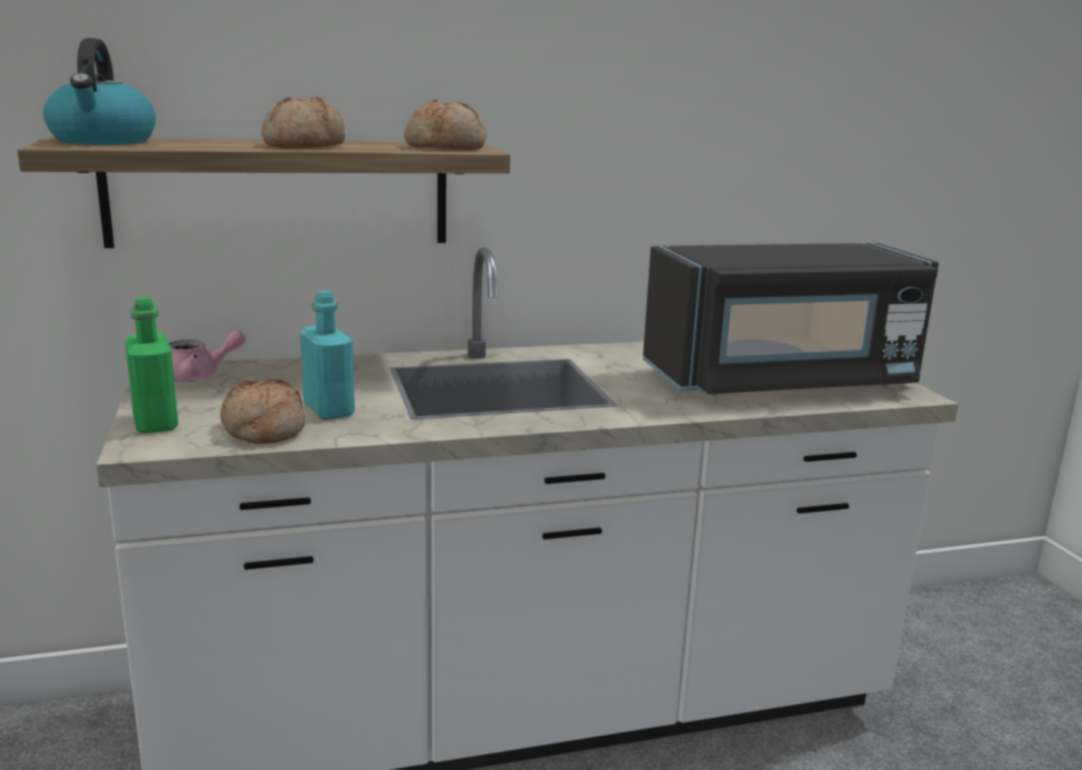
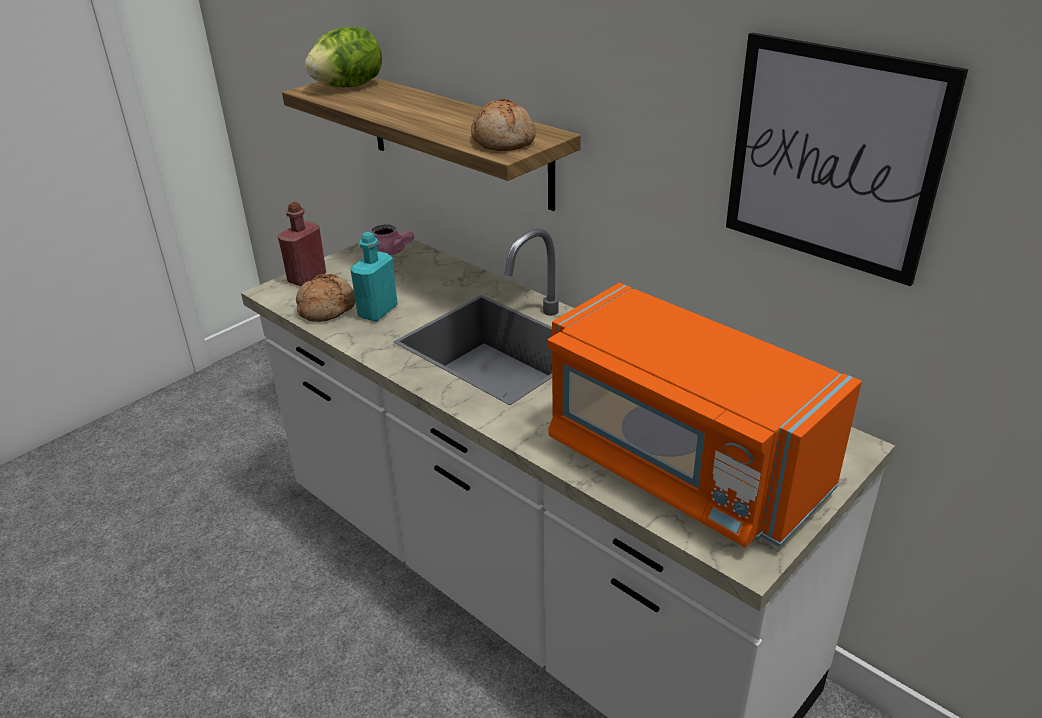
camera: 60 degrees right, 15 degrees up
kettle [43,38,156,145] -> lettuce [305,27,382,87]
green bottle [125,297,178,433] -> red bottle [278,202,326,286]
bread [261,97,345,148] -> none
black microwave [643,243,939,396] -> orange microwave [548,283,862,547]
none -> picture [726,33,968,286]

